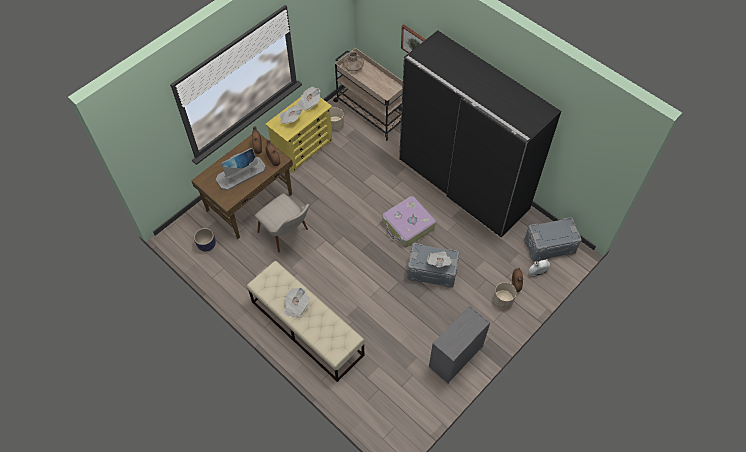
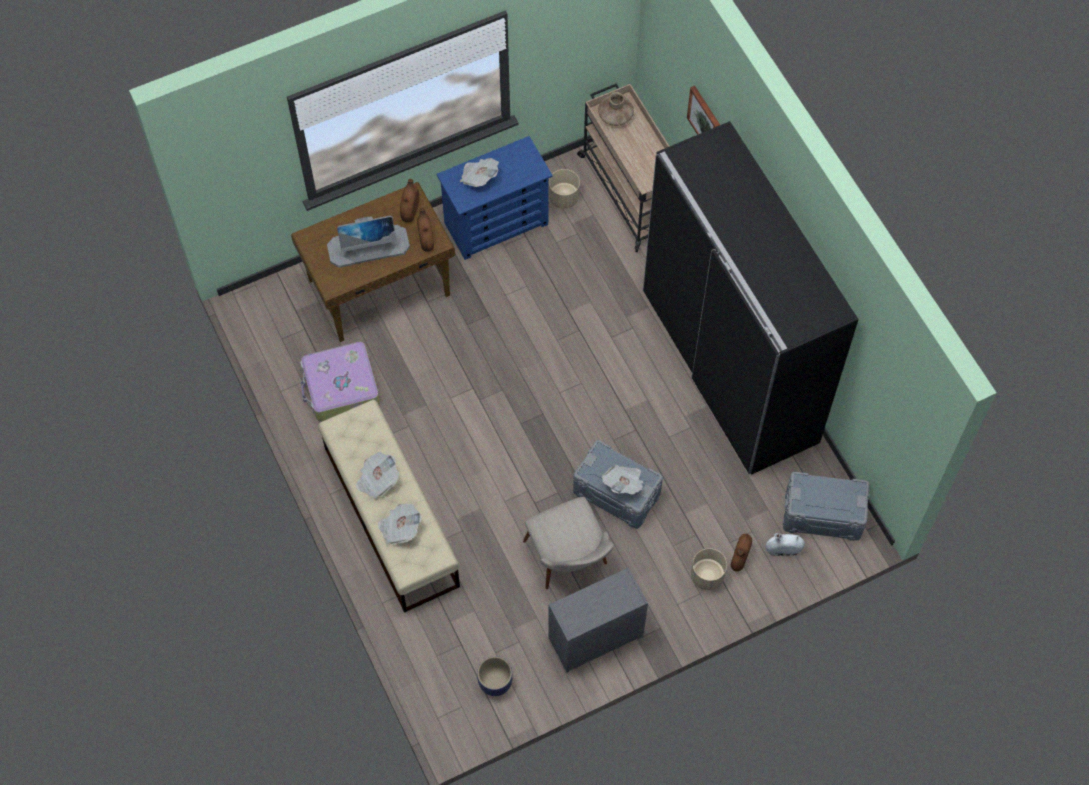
camera: 20 degrees right, 5 degrees up
planter [194,228,216,252] -> planter moved to [477,656,513,696]
beige chair [255,194,310,253] -> beige chair moved to [523,497,614,589]
yellow dresser [265,97,332,173] -> blue dresser [437,136,553,260]
newspaper [296,87,321,111] -> newspaper moved to [378,504,422,544]
suitcase [383,196,436,247] -> suitcase moved to [300,342,380,421]

